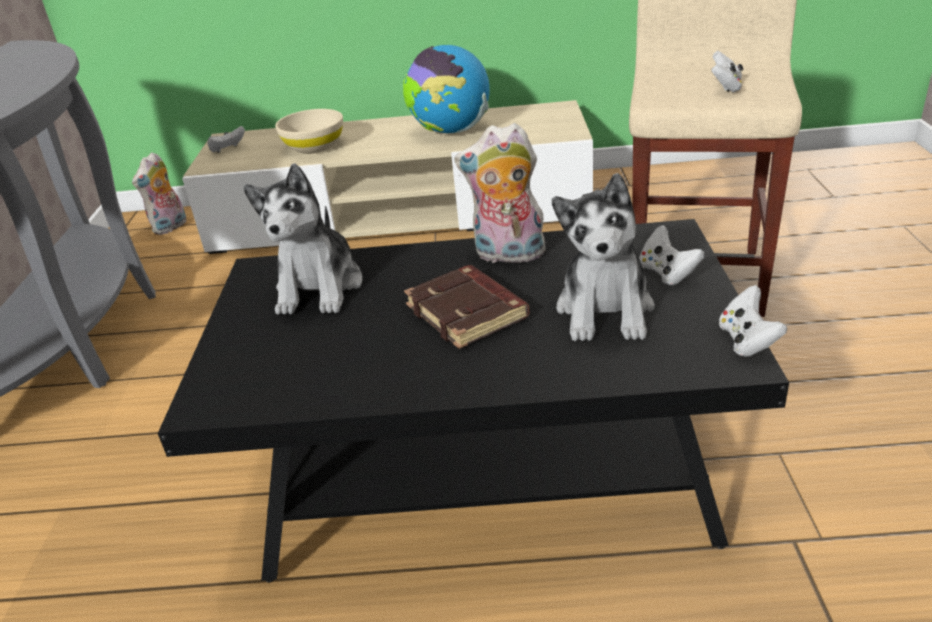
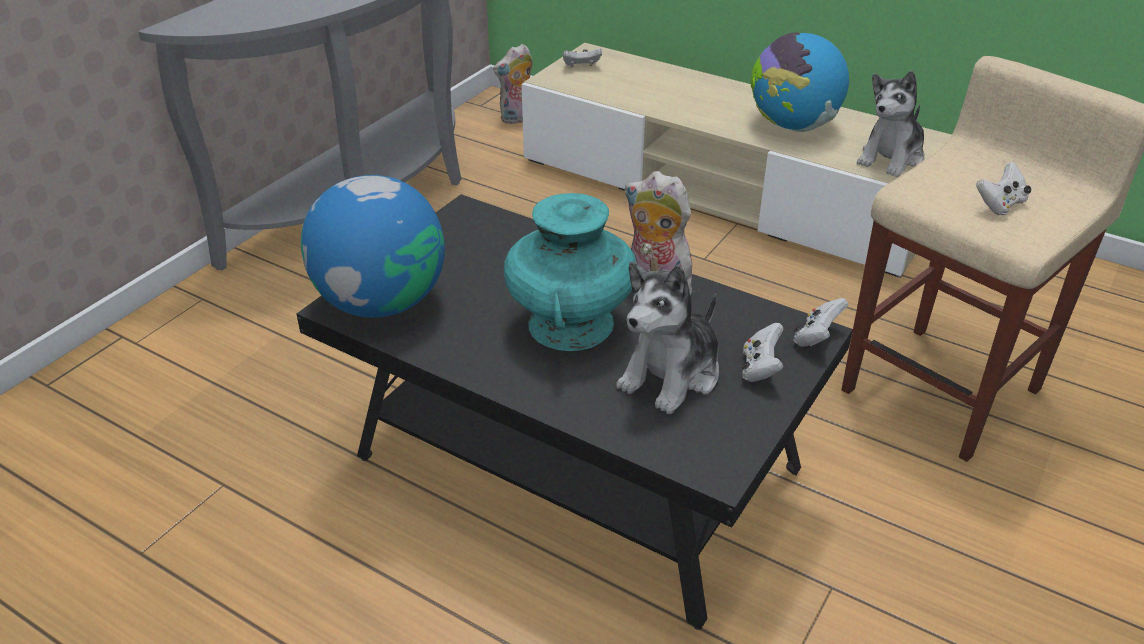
camera: 30 degrees right, 5 degrees up
plush toy [243,163,362,315] -> plush toy moved to [857,71,925,177]
beige bowl [275,109,343,154] -> none
brown book [404,265,529,349] -> turquoise vase [504,193,636,351]
white game controller [719,285,787,357] -> white game controller moved to [794,298,848,347]
none -> globe [301,175,445,318]

